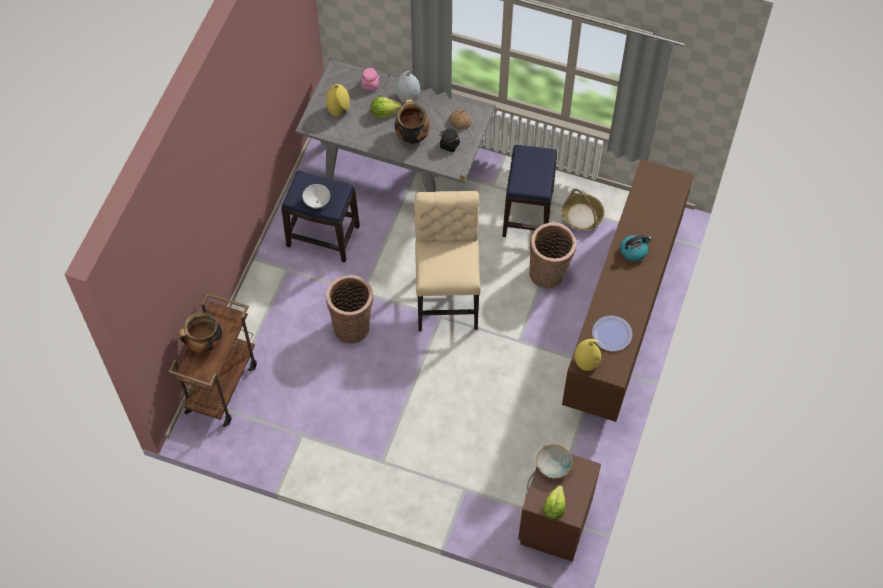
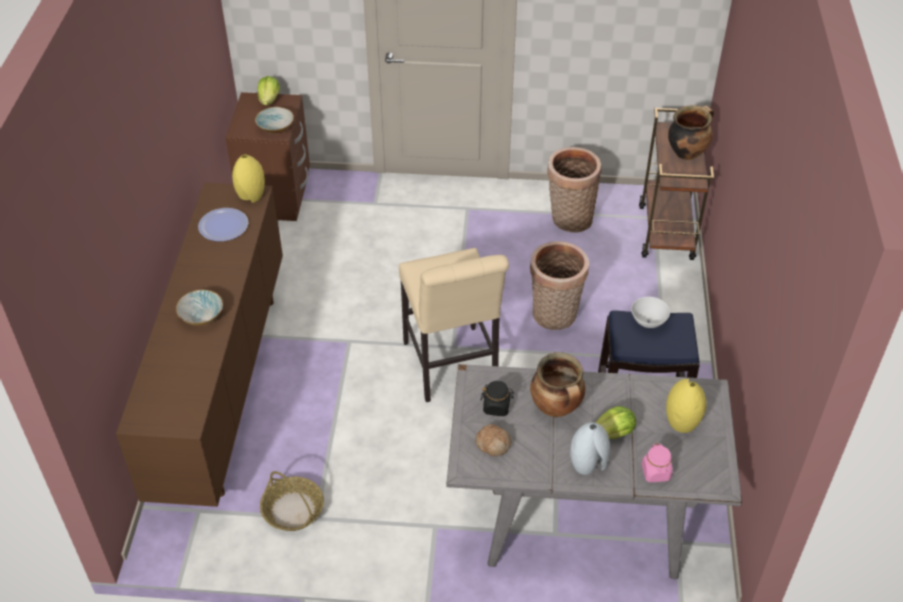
camera: 165 degrees right, 15 degrees down
stool [502,145,557,237] -> none
basket [529,222,577,289] -> basket moved to [547,147,602,233]
kettle [620,235,652,261] -> bowl [176,290,223,326]

